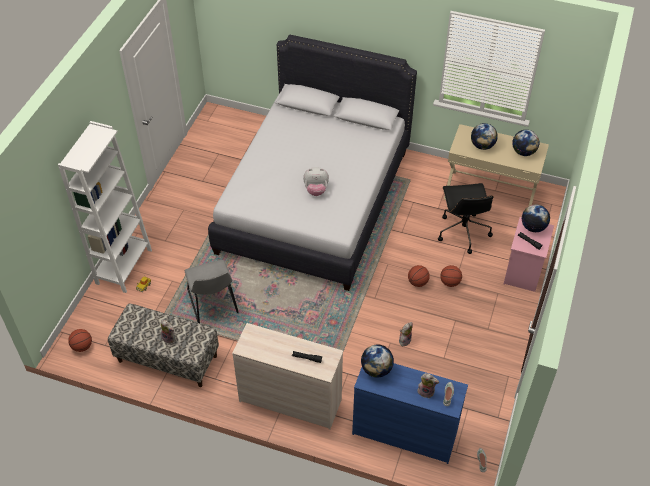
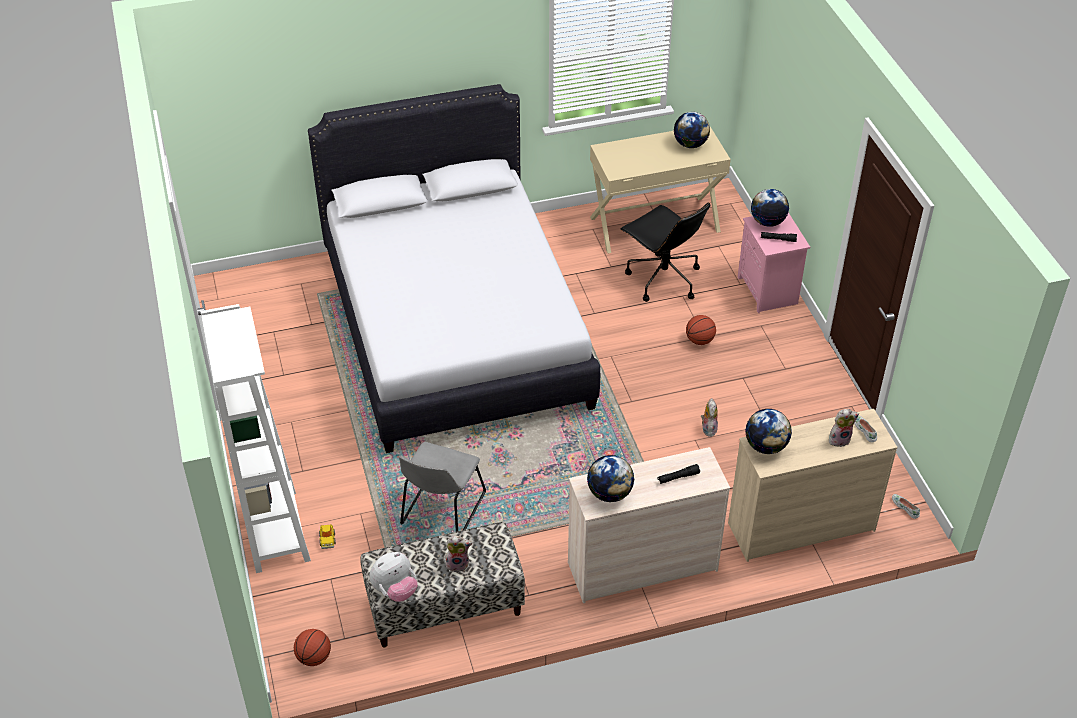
camera: 35 degrees left, 5 degrees down
grey chair [185,260,239,323] -> grey chair turned 75 degrees clockwise [399,442,486,532]
plush toy [303,167,329,196] -> plush toy moved to [369,552,418,602]
blue dresser [352,363,468,464] -> beige dresser [728,409,898,562]
basketball [408,265,430,287] -> none
globe [471,123,498,150] -> globe moved to [587,455,634,502]

